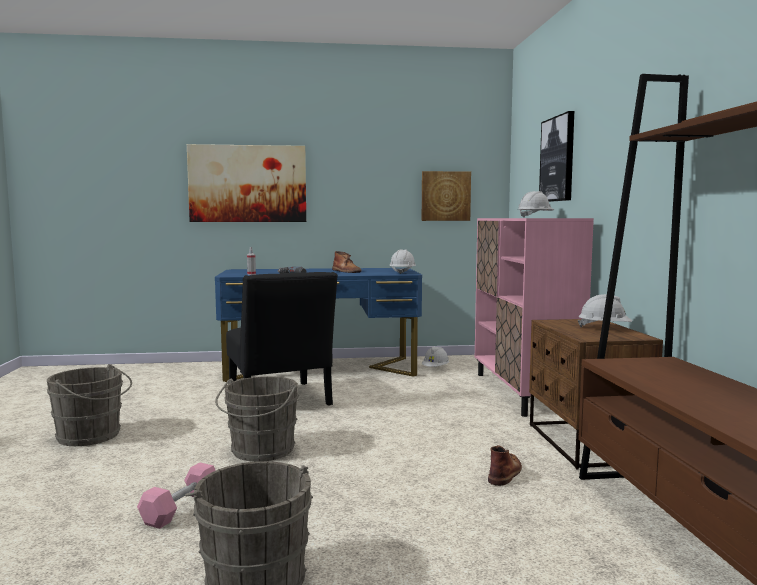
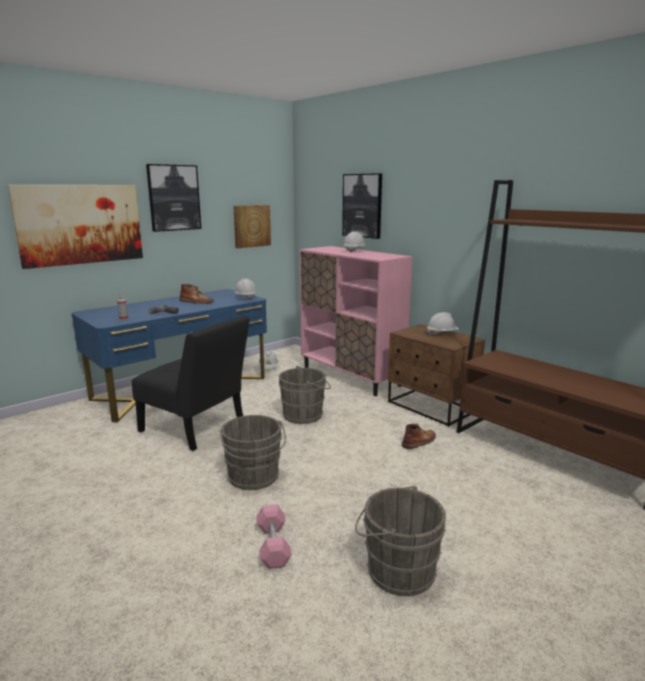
camera: 35 degrees left, 10 degrees up
grey bucket [47,364,132,446] -> grey bucket moved to [279,366,331,424]
brown boot [488,445,522,486] -> brown boot turned 60 degrees clockwise [402,424,436,449]
none -> picture [146,164,201,232]

